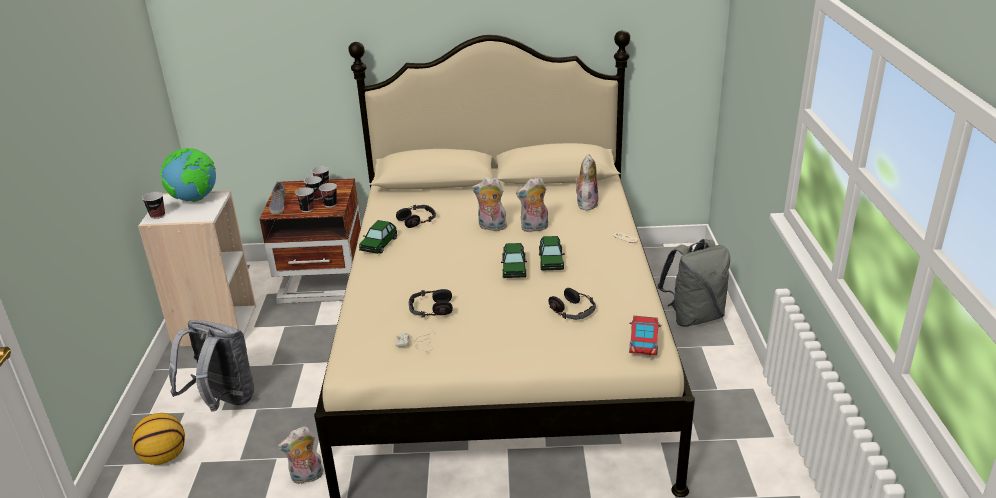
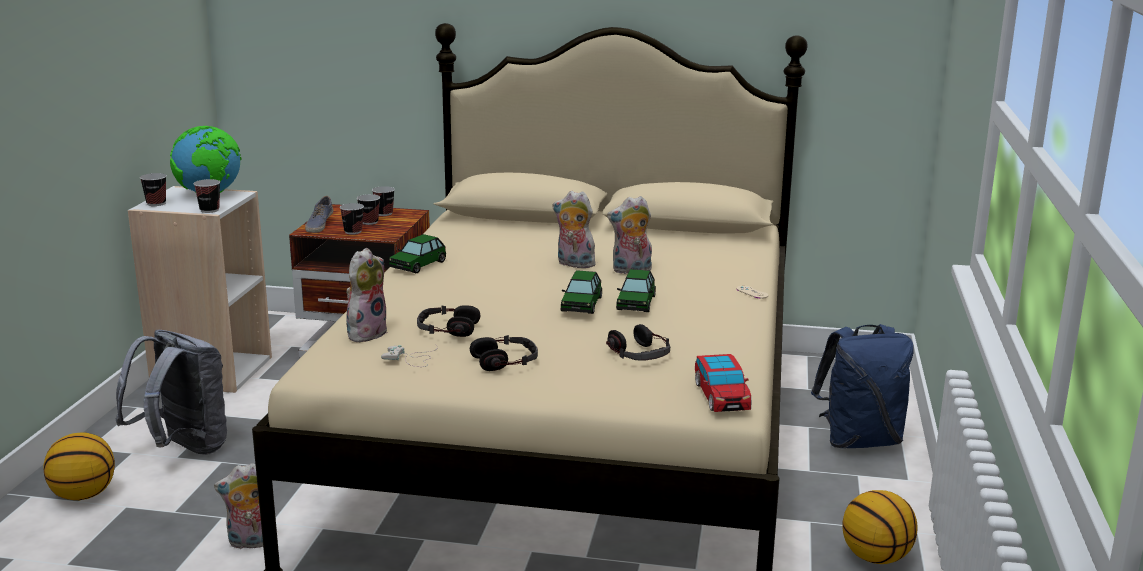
camera: 10 degrees right, 10 degrees down
cup [319,183,337,208] -> cup moved to [193,179,220,213]
headphones [396,205,436,228] -> headphones moved to [470,335,538,371]
plush toy [574,154,598,211] -> plush toy moved to [346,248,388,342]
toy car [629,316,661,357] -> toy car turned 150 degrees clockwise [695,354,751,412]
grey backpack [657,239,730,327] -> blue backpack [811,324,914,448]
none -> basketball [842,490,918,564]

